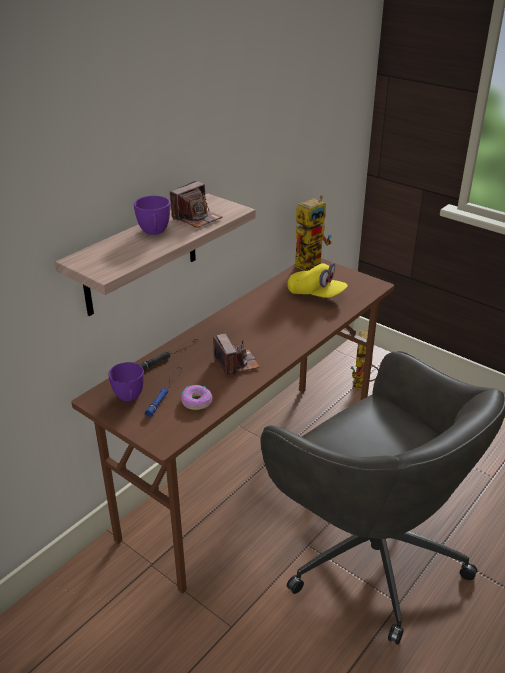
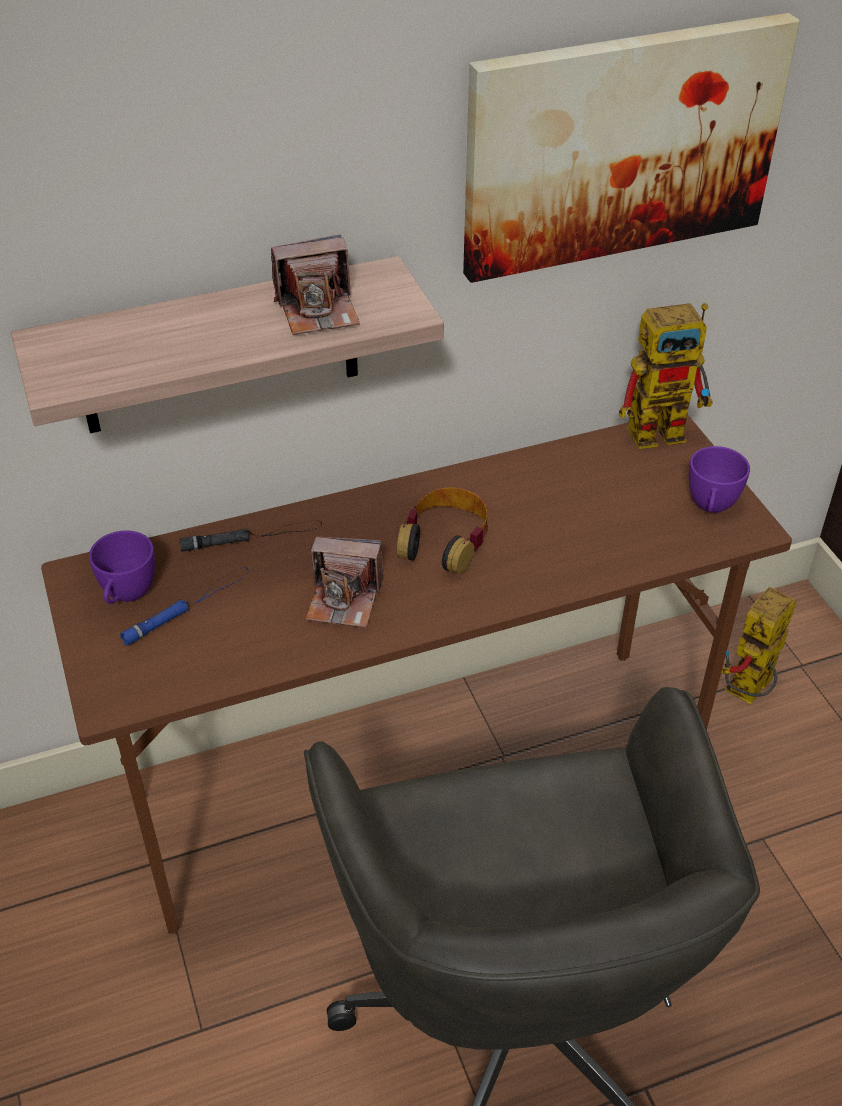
camera: 30 degrees right, 10 degrees up
purple cup [134,196,170,235] -> purple cup moved to [689,446,750,513]
donut [181,385,213,410] -> none
camera [213,334,260,376] -> camera turned 90 degrees clockwise [306,536,383,628]
yellow cap [287,263,348,298] -> none
none -> headphones [397,487,488,574]
none -> picture [463,13,800,283]

